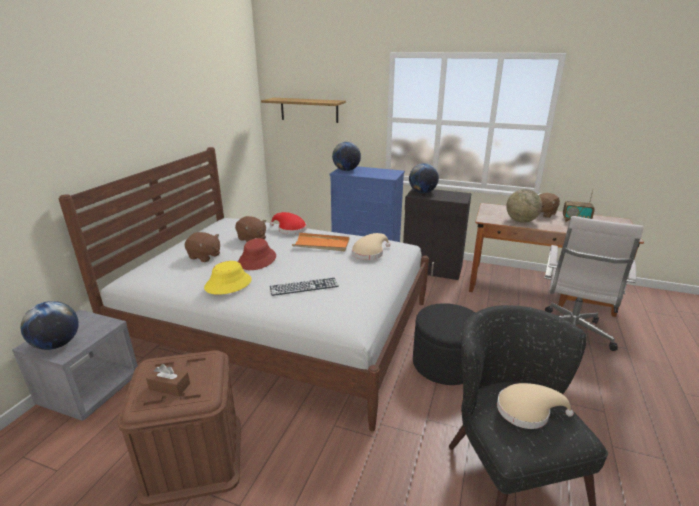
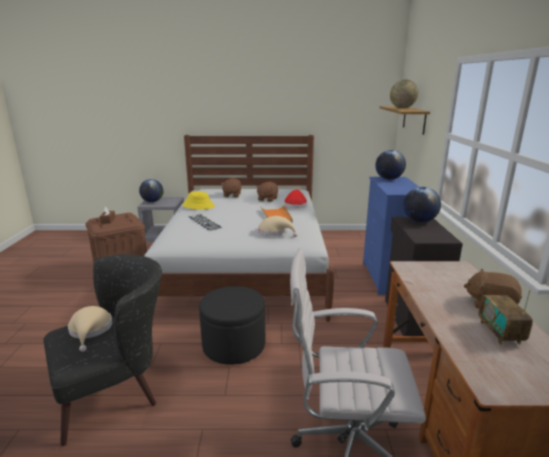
camera: 70 degrees right, 5 degrees down
red hat [238,238,276,270] -> none
globe [506,189,542,223] -> globe moved to [390,80,418,108]

